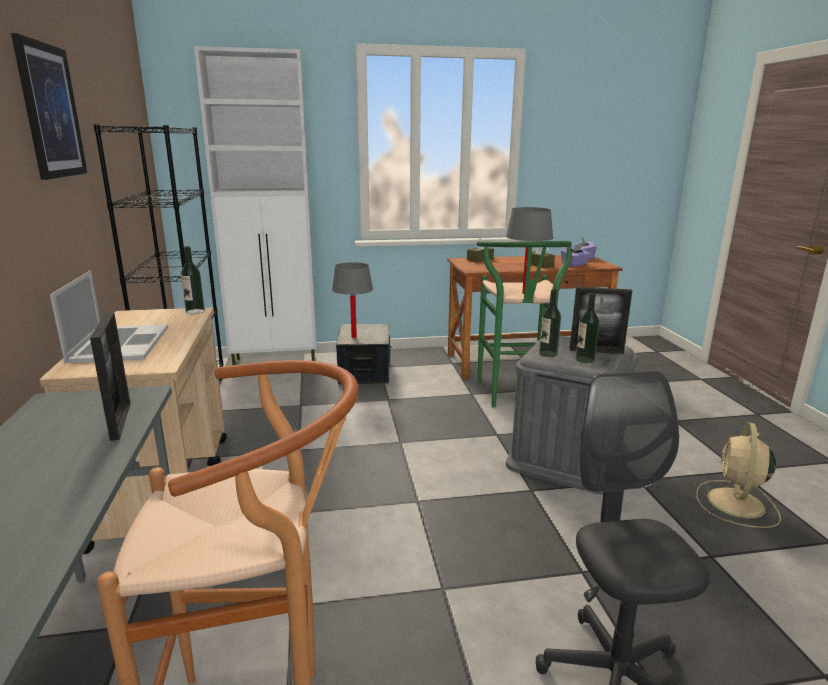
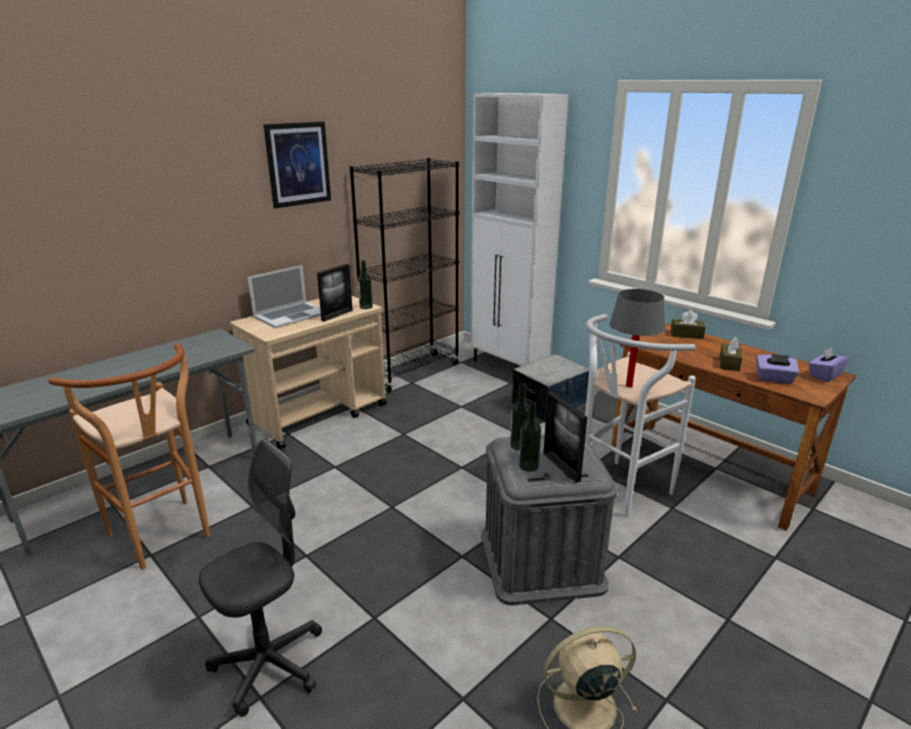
camera: 55 degrees right, 5 degrees up
picture frame [90,312,130,441] -> picture frame moved to [317,264,353,322]
grey table lamp [332,262,373,338] -> none
green stool [477,241,572,408] -> white stool [585,314,696,517]

